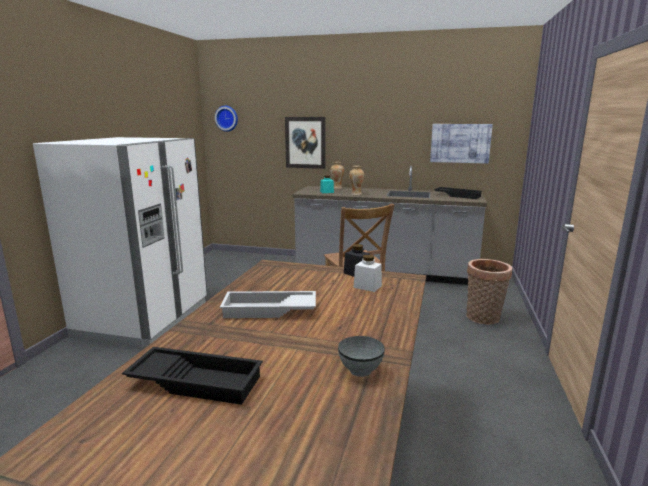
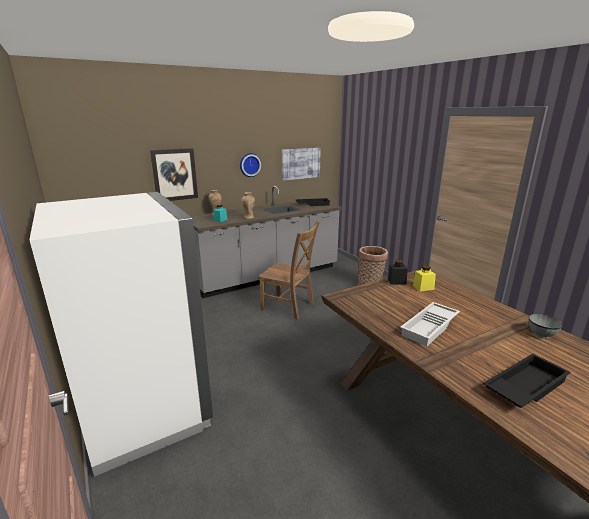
camera: 45 degrees left, 5 degrees up
wall clock [215,106,238,132] -> wall clock moved to [240,153,261,177]
white jar [353,255,382,292] -> yellow jar [413,265,436,292]

